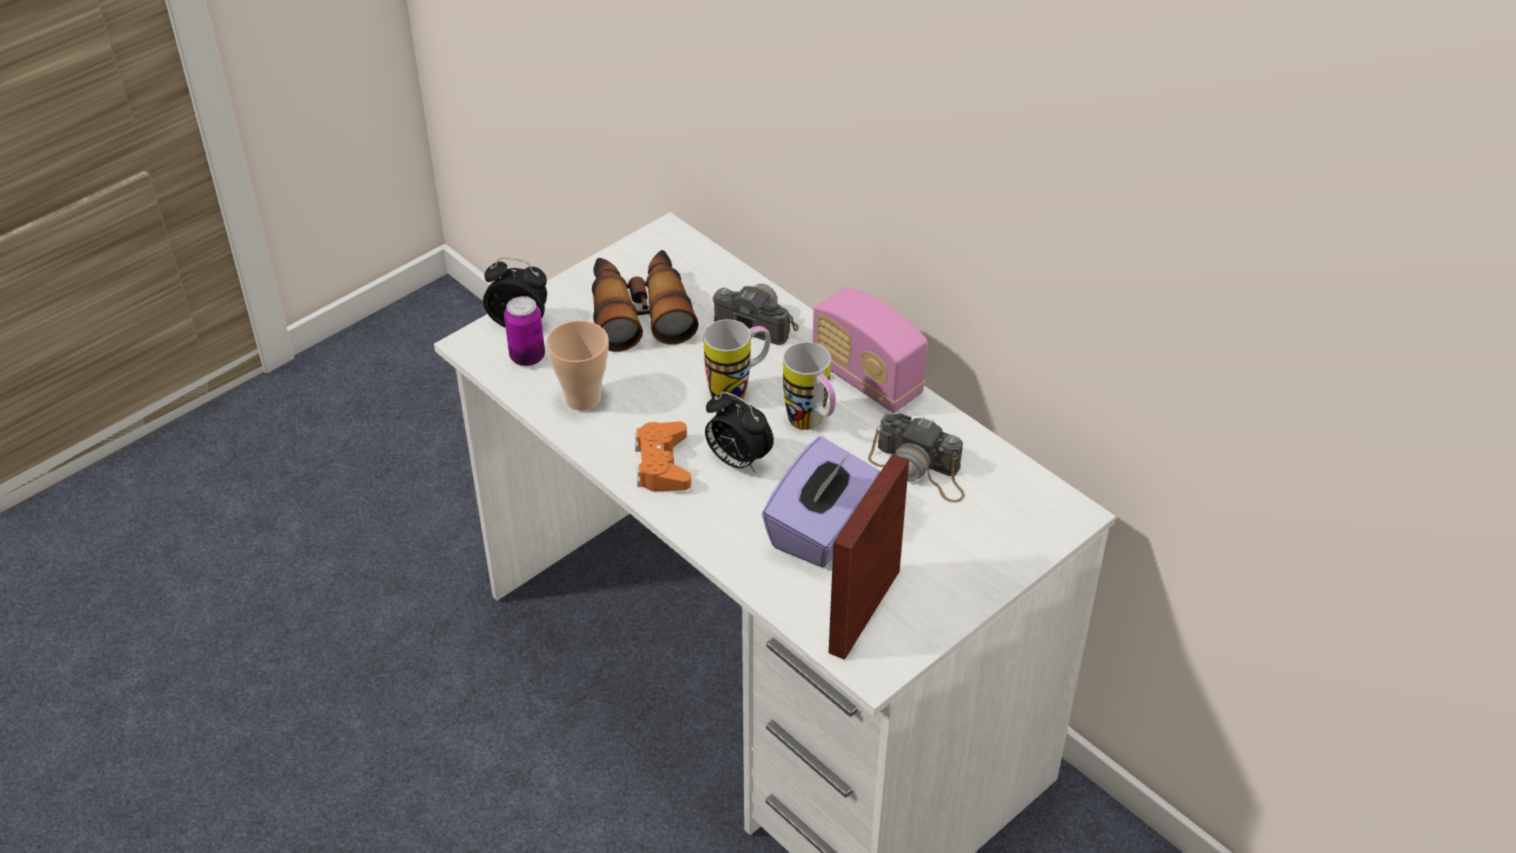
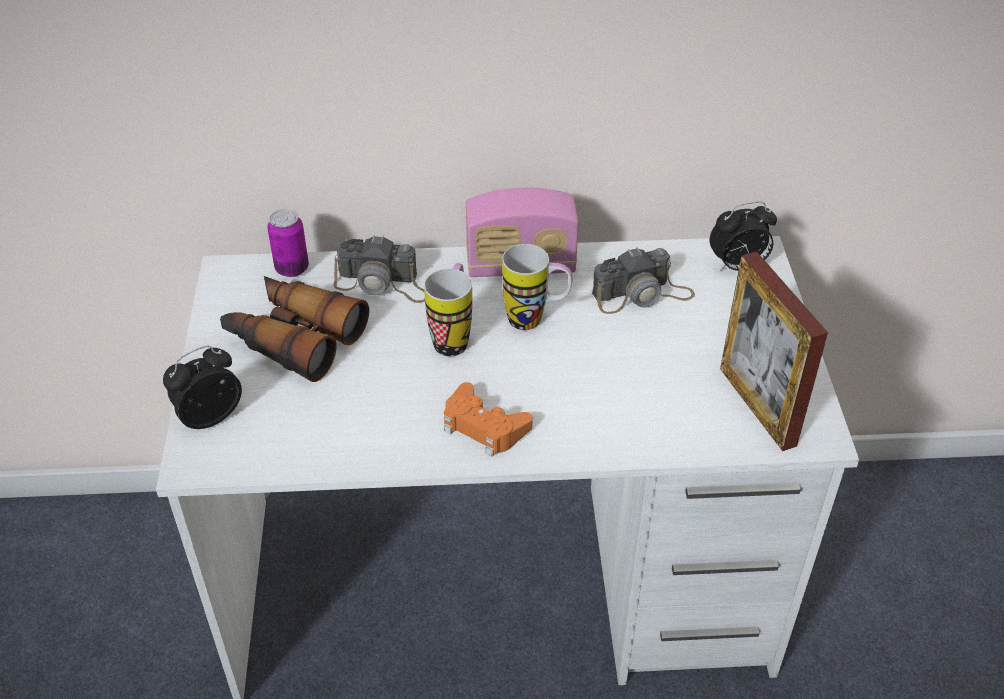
camera: 50 degrees left, 0 degrees up
can [504,296,545,366] -> can moved to [267,209,309,277]
cup [546,320,609,411] -> none
alarm clock [705,391,774,473] -> alarm clock moved to [710,201,777,271]
camera [712,284,799,345] -> camera turned 150 degrees counterclockwise [333,235,425,303]
purple tissue box [762,437,880,567] -> none

